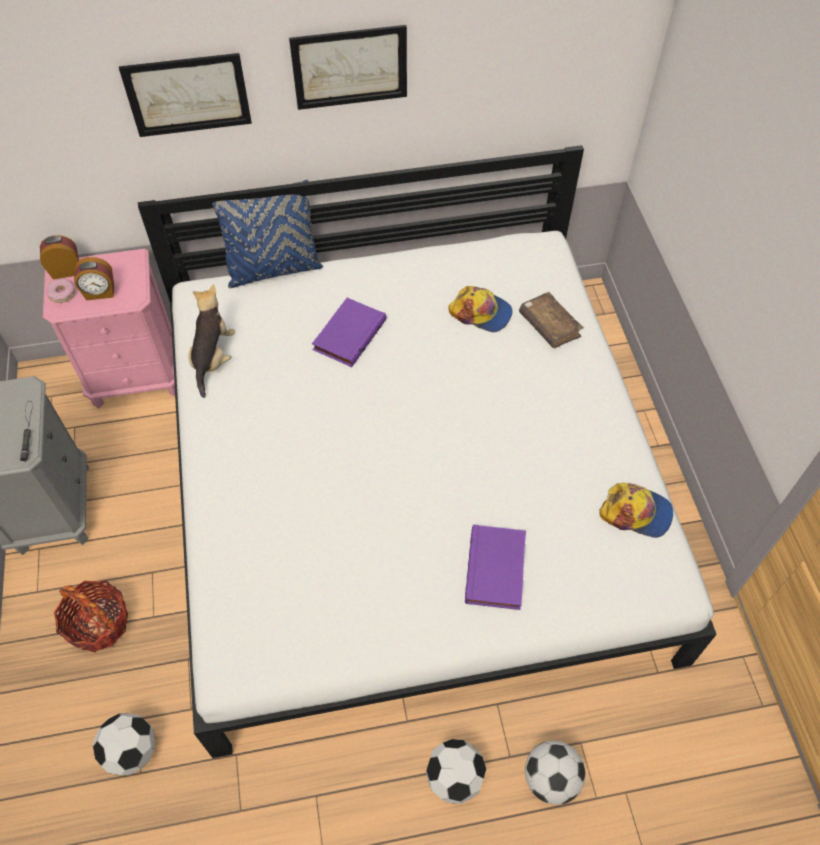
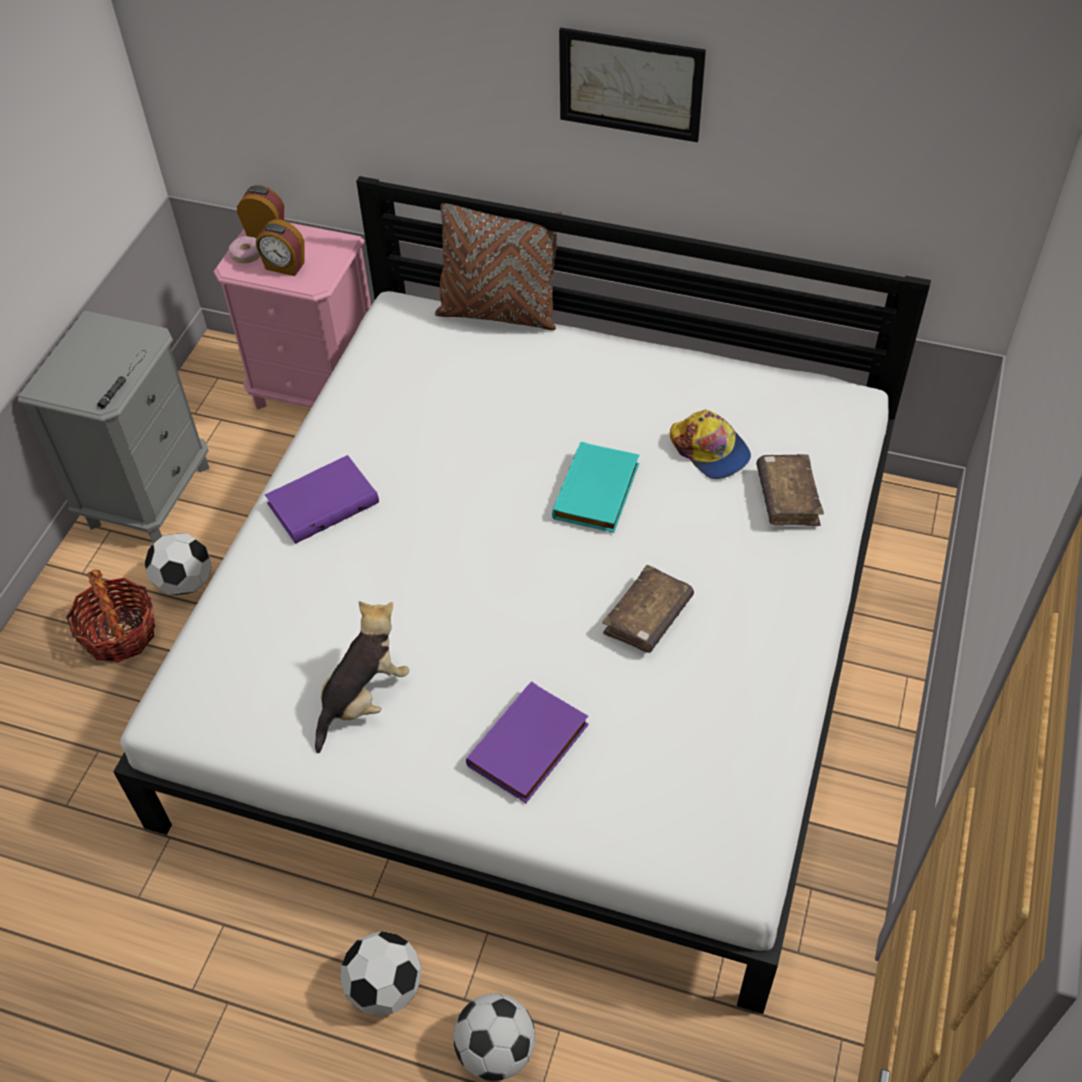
camera: 30 degrees right, 5 degrees down
football [93,713,155,775] -> football moved to [145,533,212,595]
picture [119,53,252,137] -> none
plush toy [188,285,235,398] -> plush toy moved to [315,601,409,753]
blue pillow [212,180,323,288] -> brown pillow [435,203,563,330]
purple book [312,298,386,367] -> purple book moved to [265,455,379,544]
cap [599,483,673,538] -> none
none -> turquoise book [552,441,639,533]
none -> brown book [602,565,694,653]

